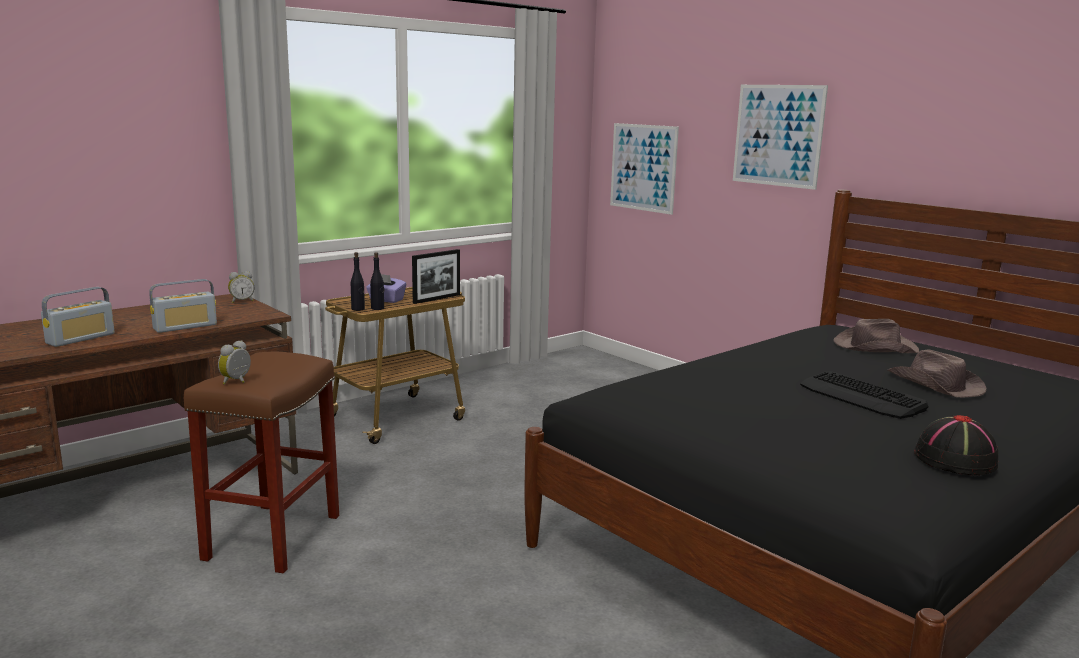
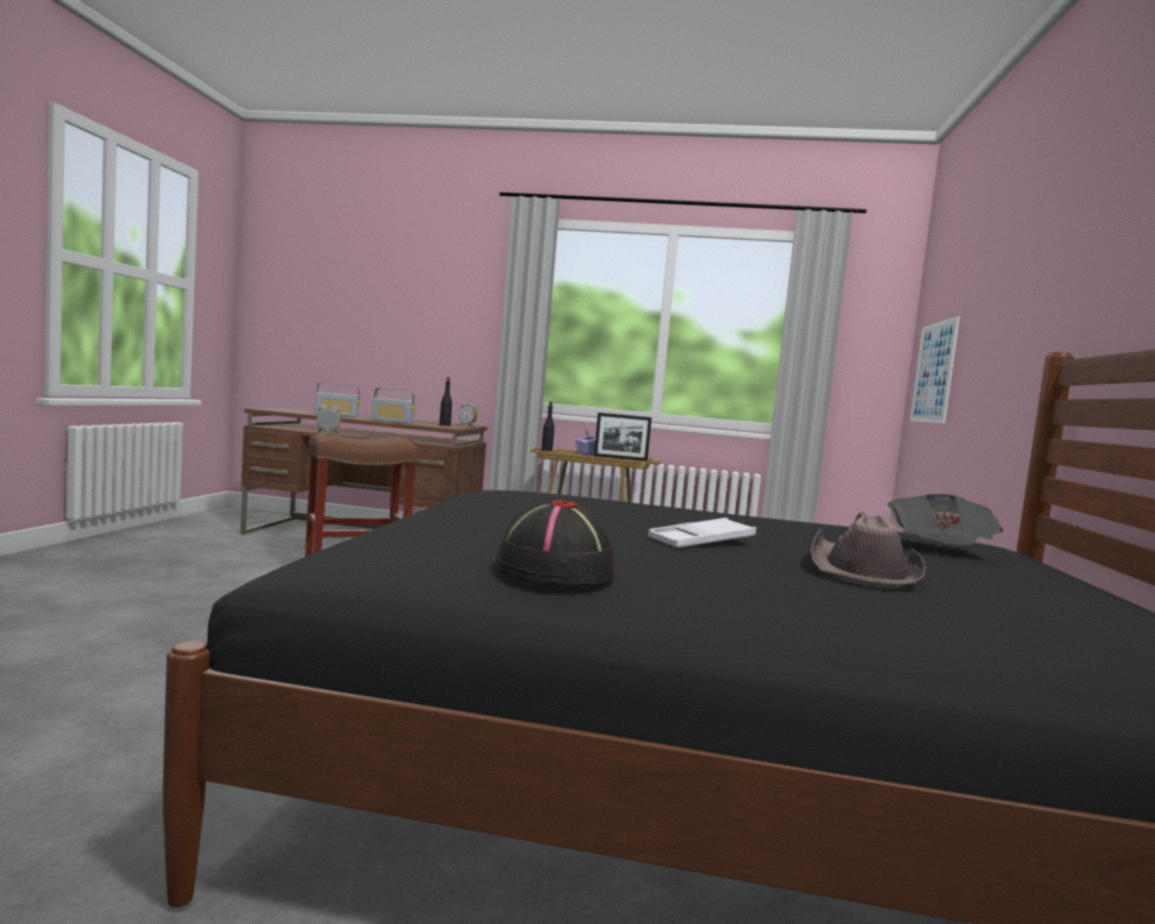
camera: 50 degrees right, 10 degrees down
black bottle [370,252,384,310] -> black bottle moved to [439,377,452,426]
picture [733,85,828,190] -> none
keyboard [800,371,928,419] -> white tray [648,518,756,548]
brown hat [834,319,919,353] -> newspaper [887,494,1003,545]

